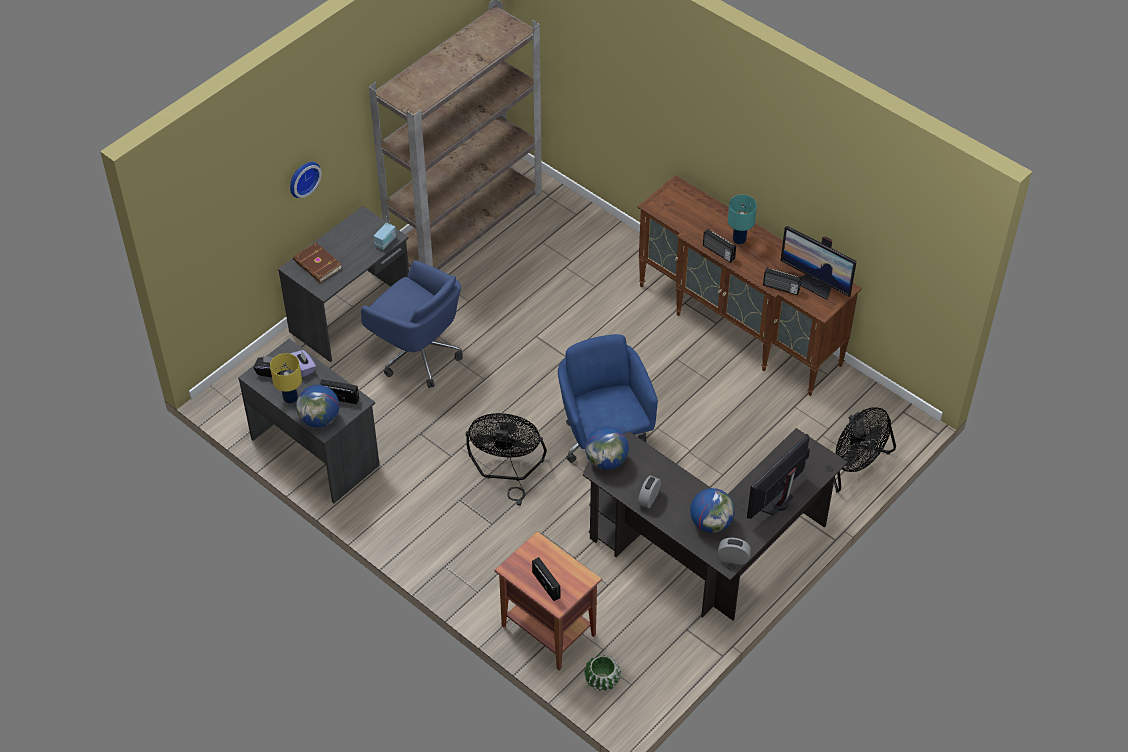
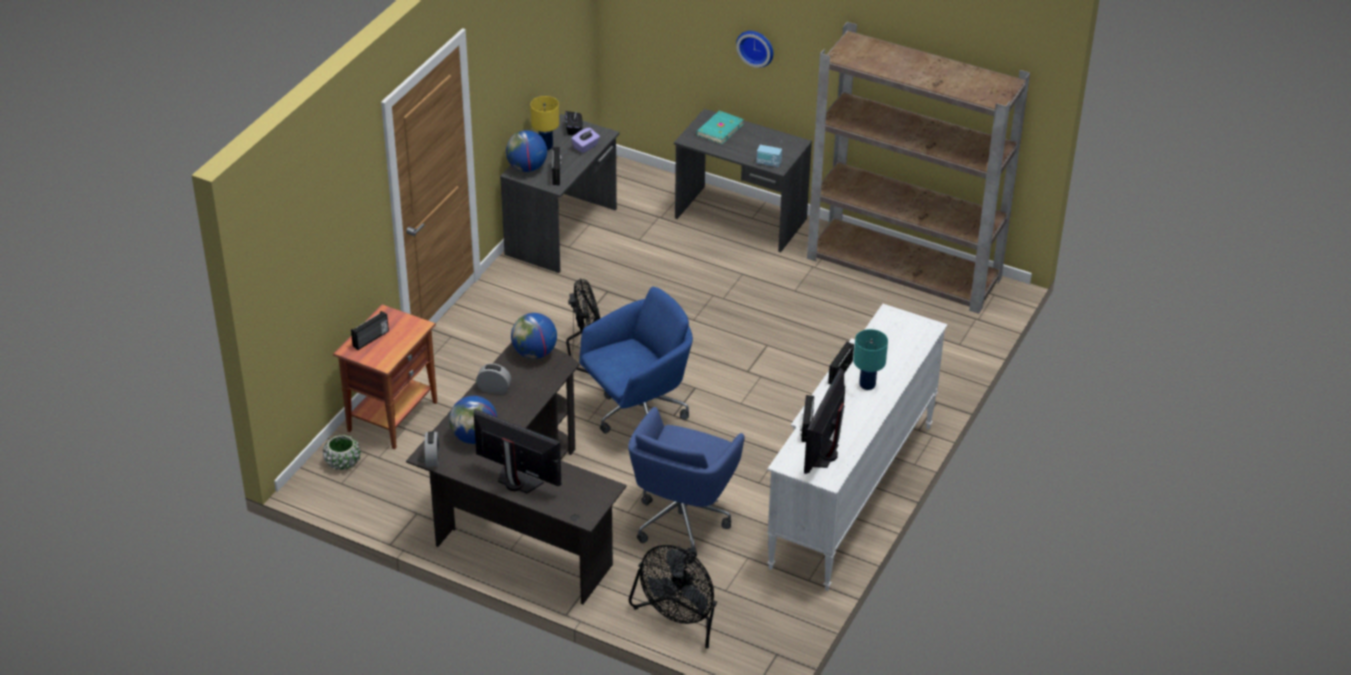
camera: 75 degrees right, 10 degrees down
brown book [293,243,342,282] -> turquoise book [696,111,744,144]
blue office chair [361,260,463,388] -> blue office chair moved to [628,407,745,557]
brown cabinet [637,175,862,396] -> white cabinet [767,304,948,591]

